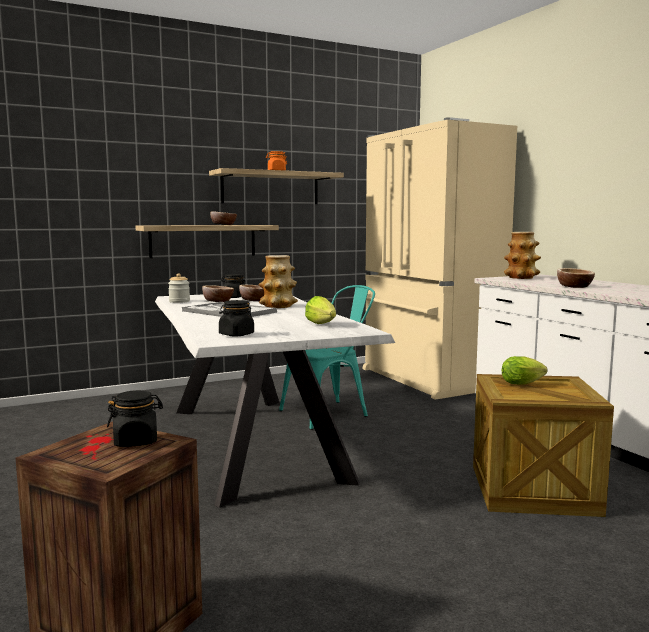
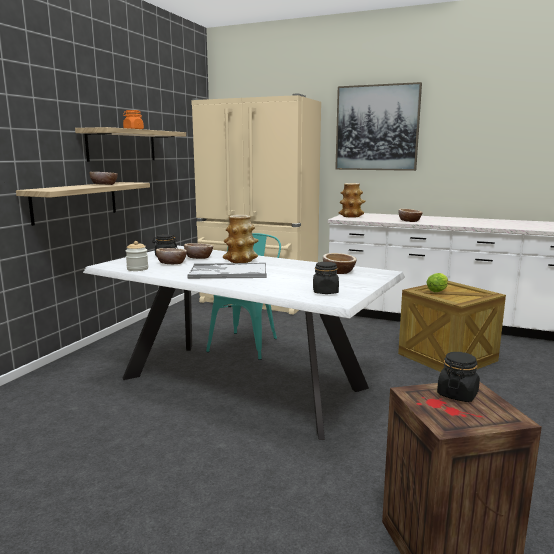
camera: 40 degrees left, 5 degrees up
lettuce [305,296,336,324] -> bowl [323,253,356,274]
none -> picture [335,82,422,171]

